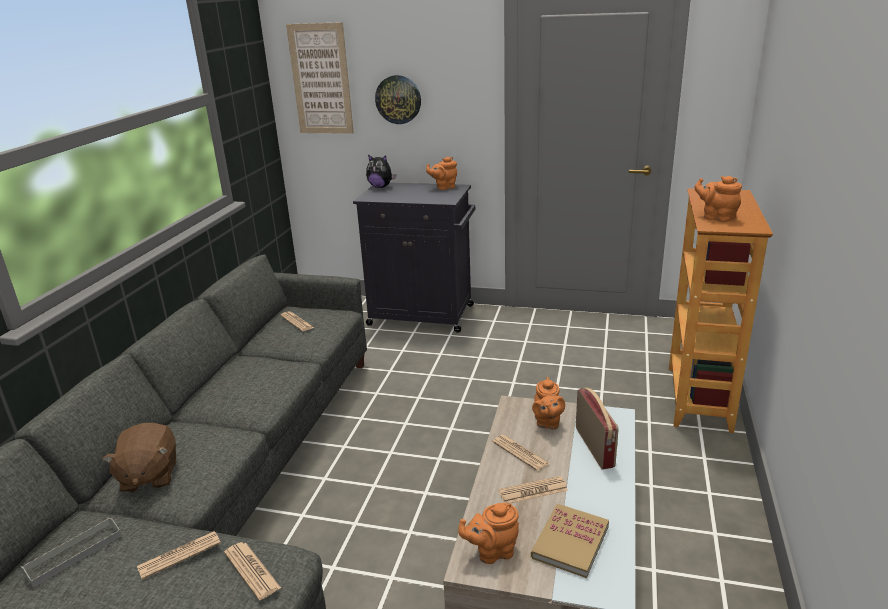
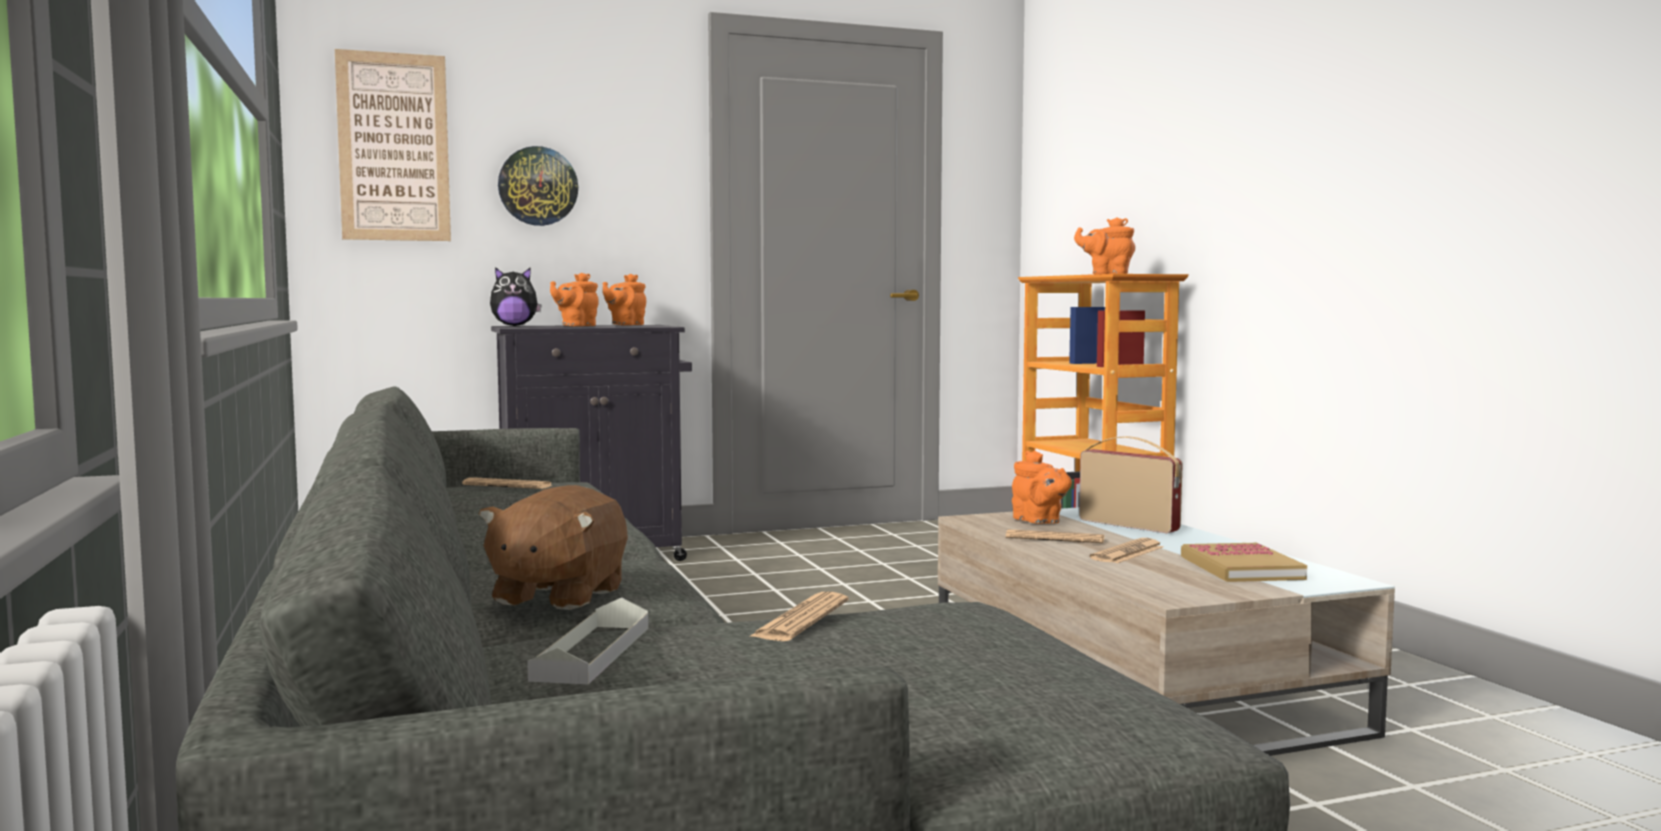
camera: 35 degrees left, 20 degrees down
brown plush toy [103,423,176,493] -> brown plush toy turned 60 degrees clockwise [479,485,628,610]
newspaper [224,542,281,600] -> none
orange teapot [458,503,519,564] -> orange teapot moved to [550,273,599,326]

